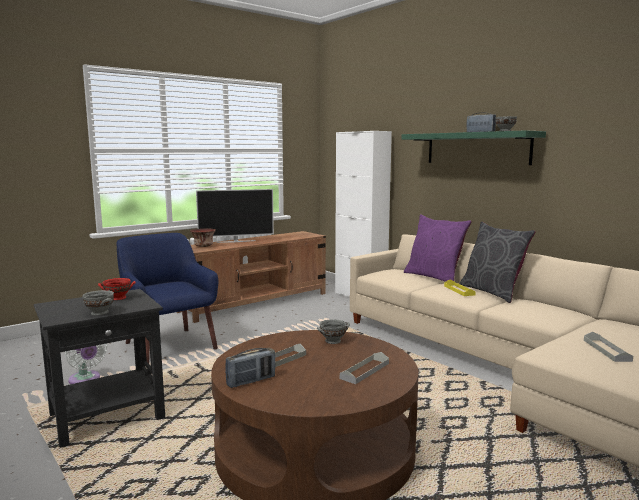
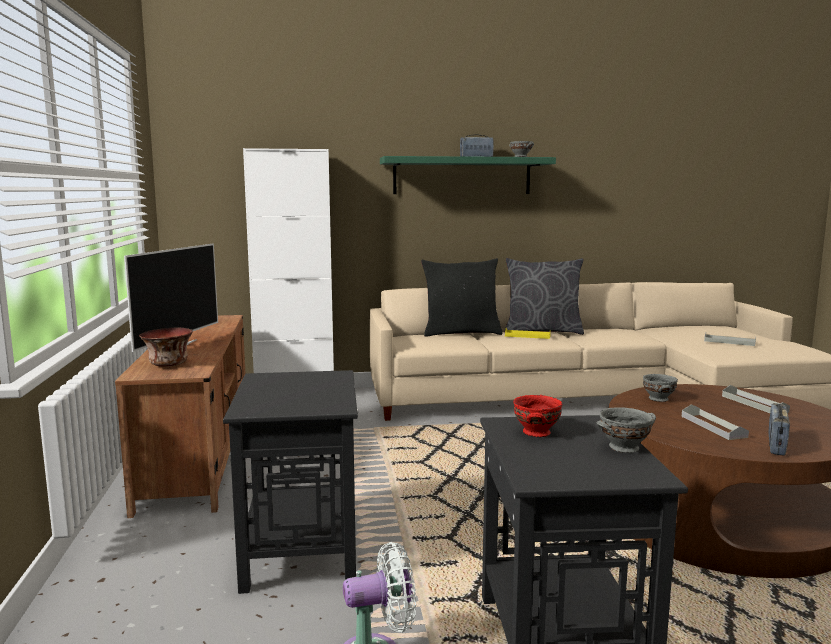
camera: 60 degrees left, 0 degrees up
blue armchair [116,233,218,363] -> black side table [223,370,358,594]
radio [225,348,276,388] -> radio turned 150 degrees counterclockwise [769,403,790,456]
purple pillow [404,214,471,282] -> black pillow [421,258,502,337]

